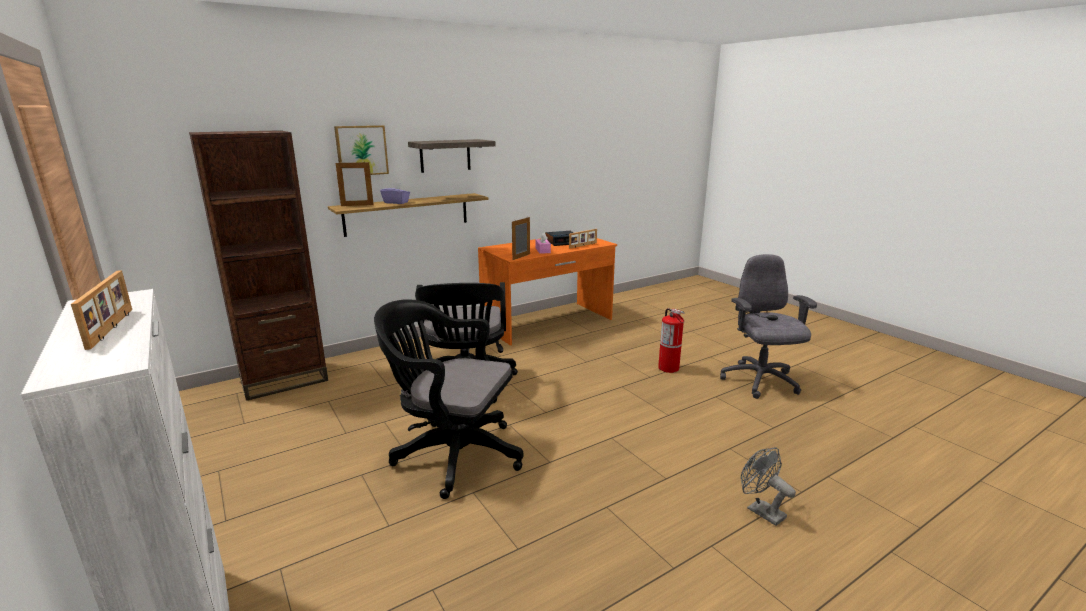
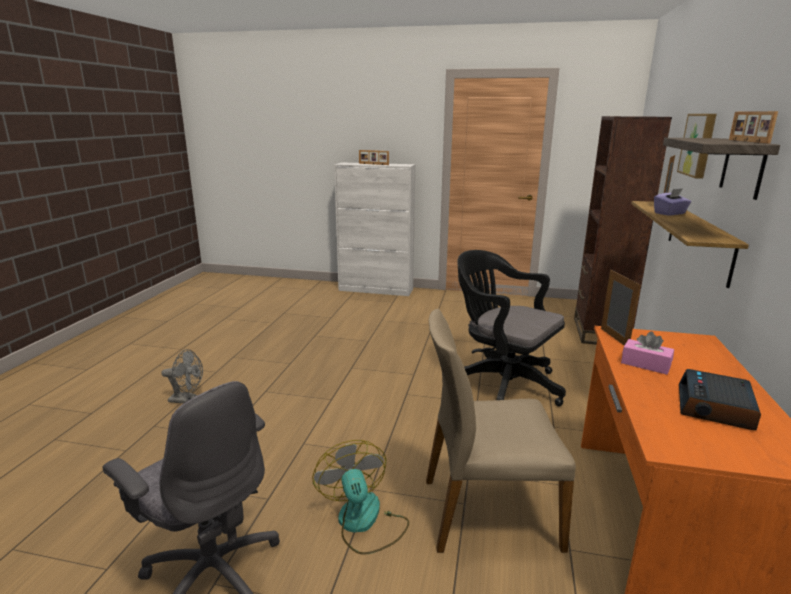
camera: 135 degrees right, 0 degrees up
black office chair [374,299,524,499] -> none
picture frame [569,229,597,248] -> picture frame moved to [729,111,778,144]
fire extinguisher [658,308,685,373] -> fan [312,440,409,555]
none -> beige chair [426,309,576,553]

